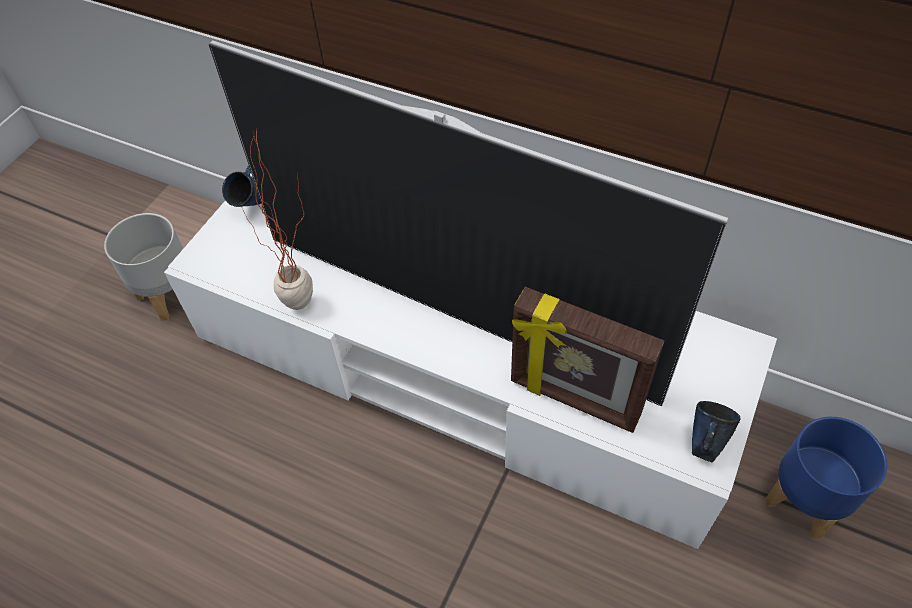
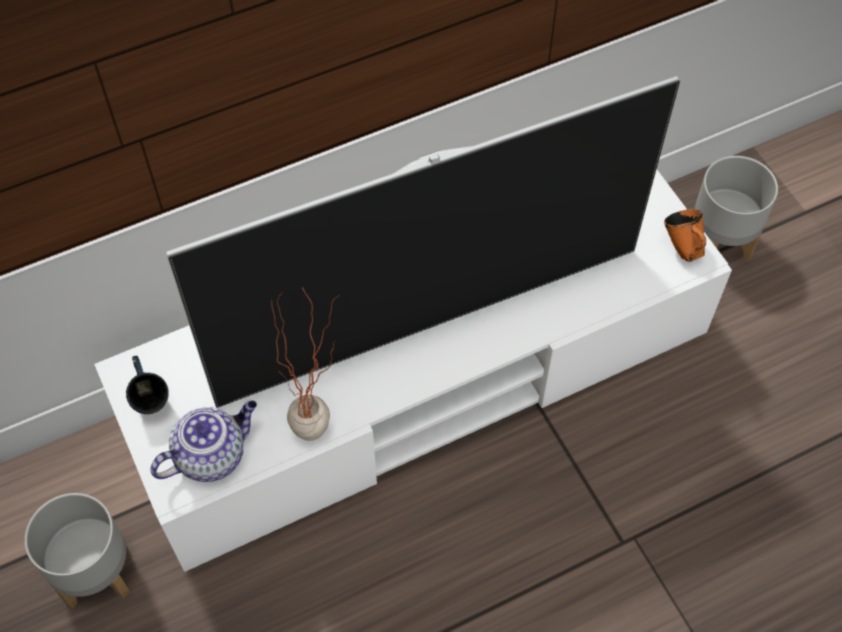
camera: 55 degrees left, 5 degrees up
picture frame [511,287,664,433] -> none
blue mug [692,401,740,462] -> orange mug [664,209,706,262]
blue planter [765,417,887,539] -> grey planter [694,156,778,261]
none -> teapot [150,400,257,482]

